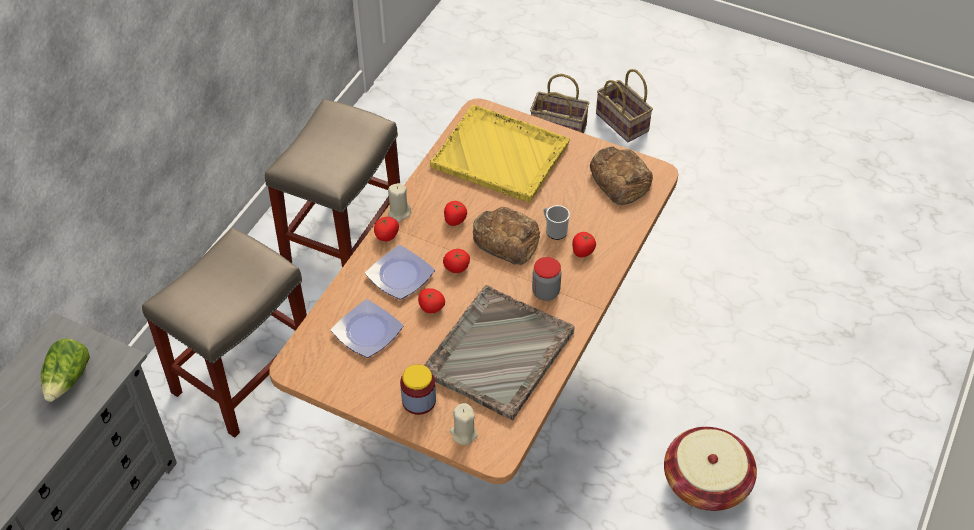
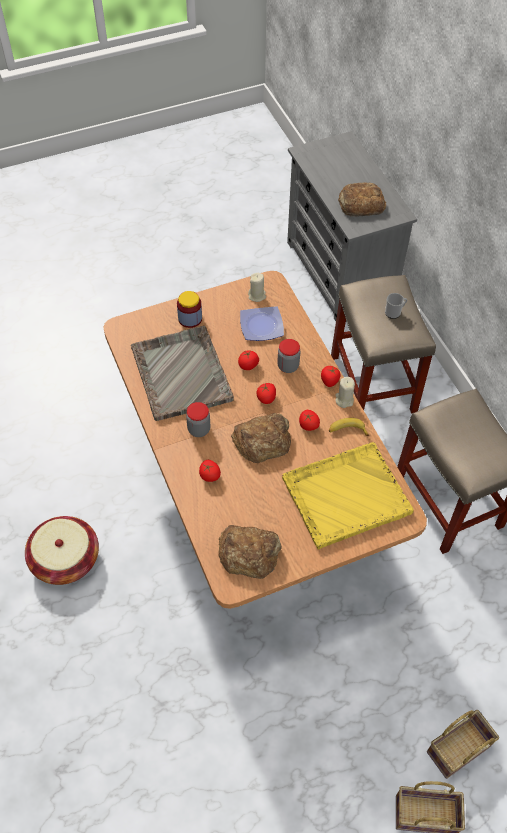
camera: 130 degrees right, 5 degrees up
lettuce [41,338,90,402] -> bread [338,182,386,217]
plate [365,245,435,299] -> jar [277,339,300,373]
beige candle [450,403,478,445] -> beige candle moved to [248,273,266,302]
mug [543,205,570,240] -> mug moved to [385,293,407,319]
none -> banana [329,418,369,436]

